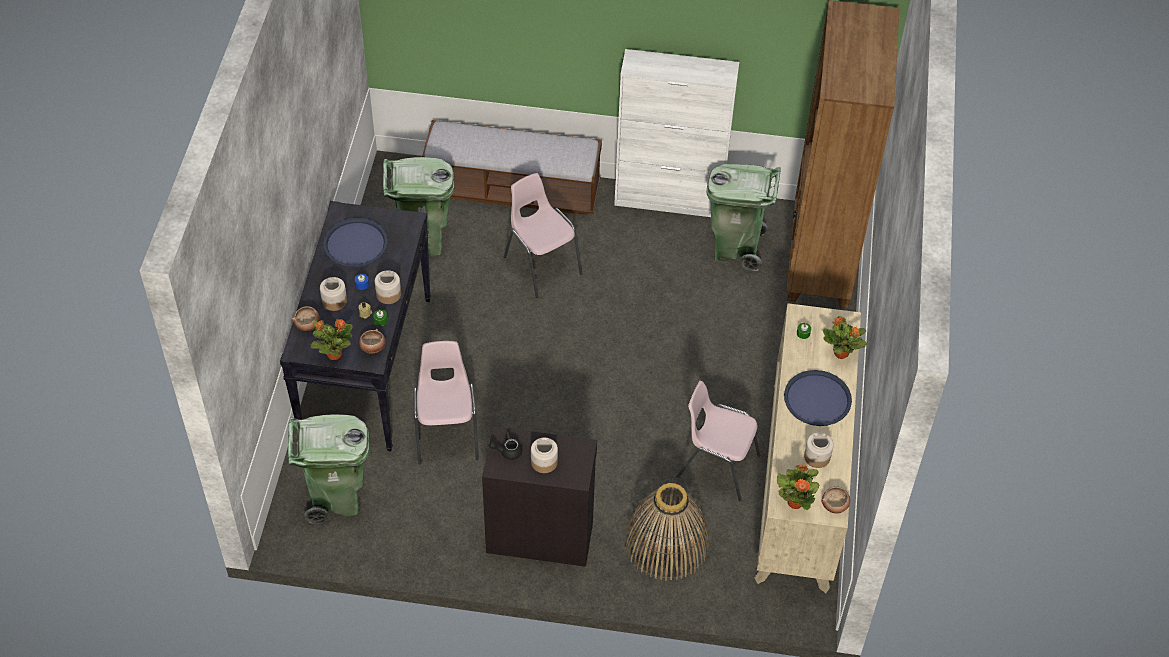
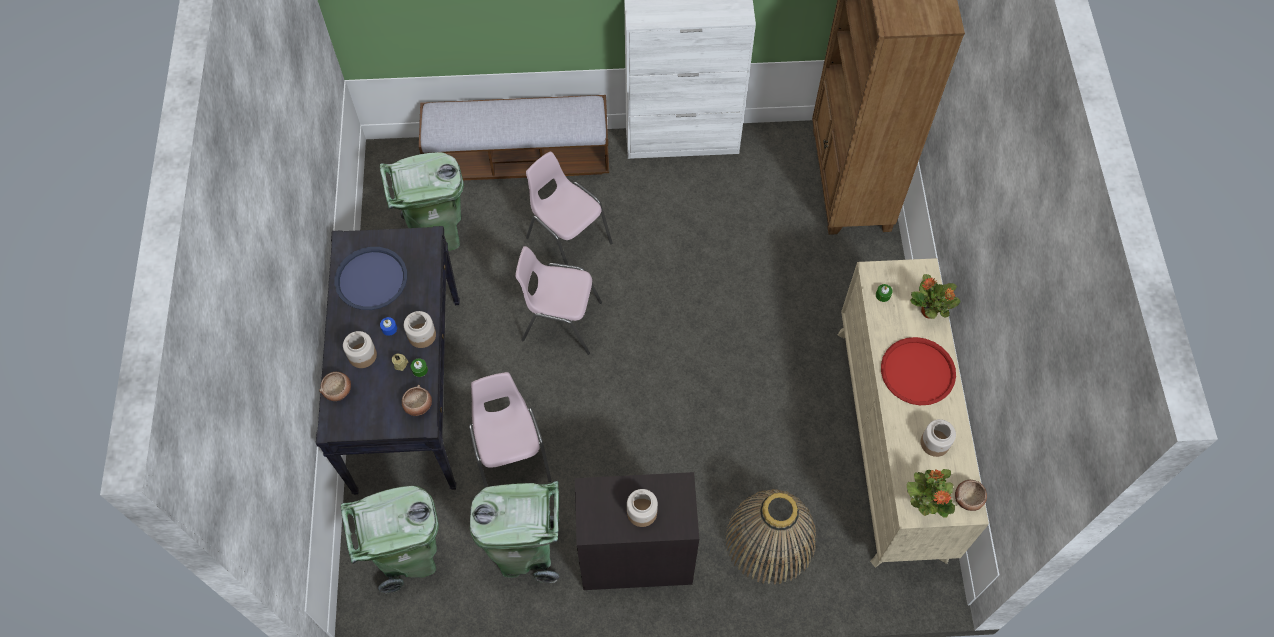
camera: 10 degrees left, 10 degrees up
potted plant [310,319,352,360] -> none
black teapot [489,432,522,460] -> none
pink chair [676,381,760,501] -> pink chair moved to [515,246,602,355]
green trash can [706,164,781,271] -> green trash can moved to [470,481,560,583]
blue tray [784,370,852,426] -> red tray [881,337,956,405]

